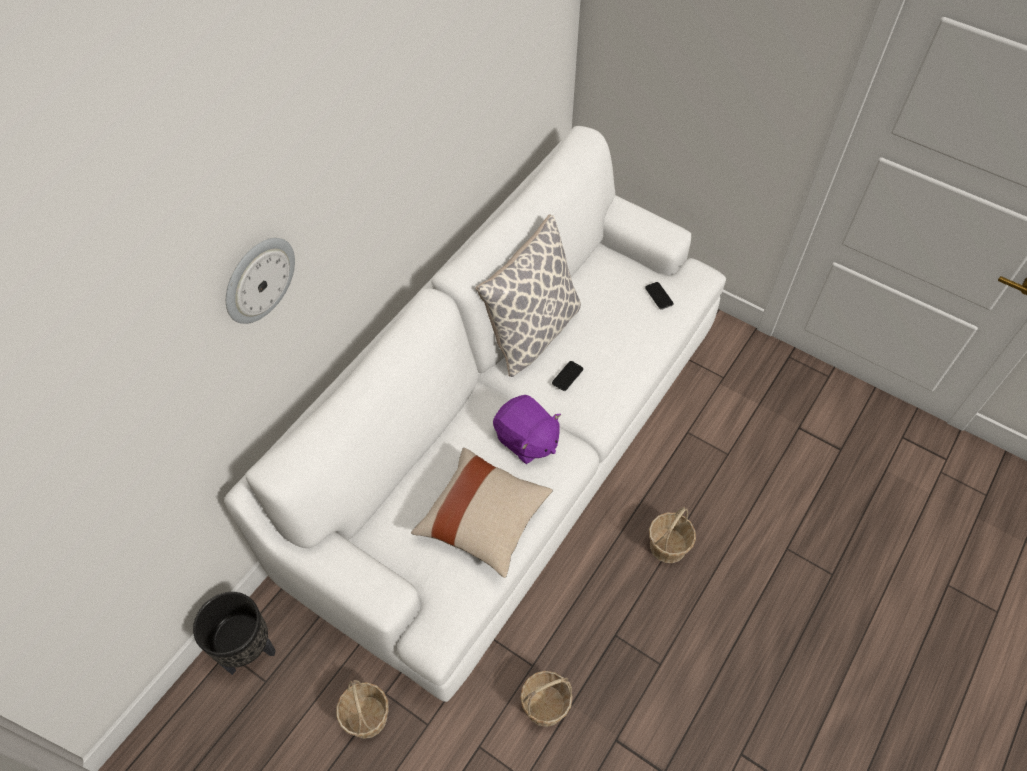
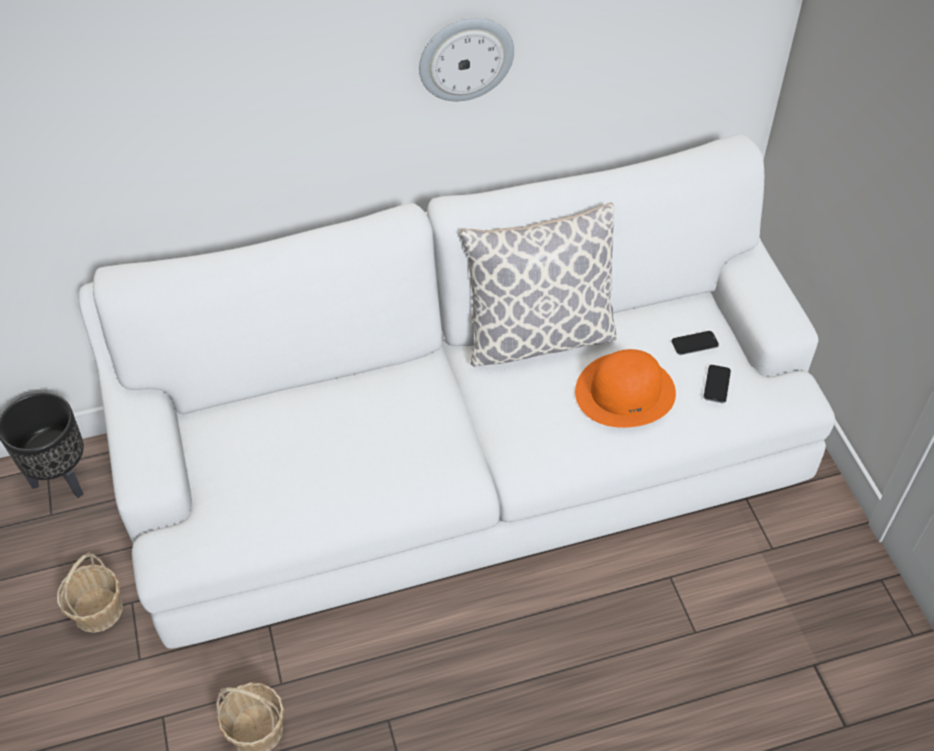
camera: 40 degrees right, 5 degrees down
wall clock [226,238,295,324] -> wall clock moved to [419,18,514,101]
beige pillow [411,448,553,578] -> none
purple plush toy [493,395,561,464] -> none
phone [552,361,583,391] -> phone moved to [671,331,719,355]
basket [649,507,696,563] -> none
none -> orange hat [575,349,676,428]

